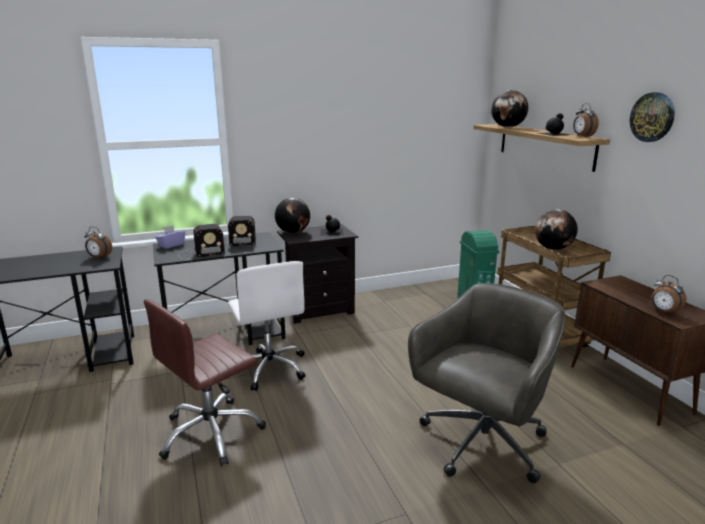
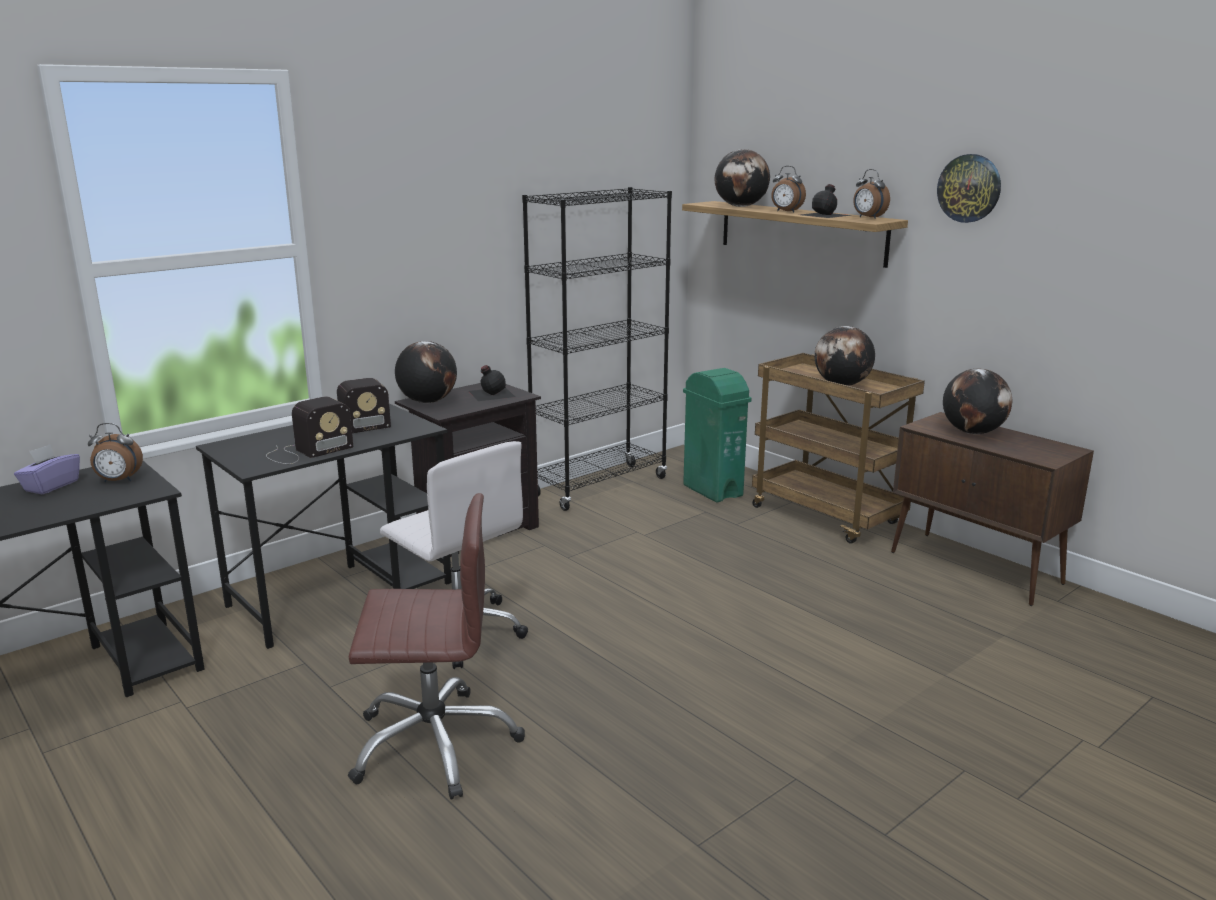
camera: 20 degrees left, 0 degrees up
brown office chair [144,299,266,466] -> brown office chair turned 120 degrees counterclockwise [348,493,525,800]
purple tissue box [155,225,185,249] -> purple tissue box moved to [14,444,80,494]
grey office chair [408,283,565,483] -> none
alarm clock [651,275,686,315] -> alarm clock moved to [771,166,806,212]
none -> black bookcase [522,187,672,511]
none -> globe [943,369,1012,434]

